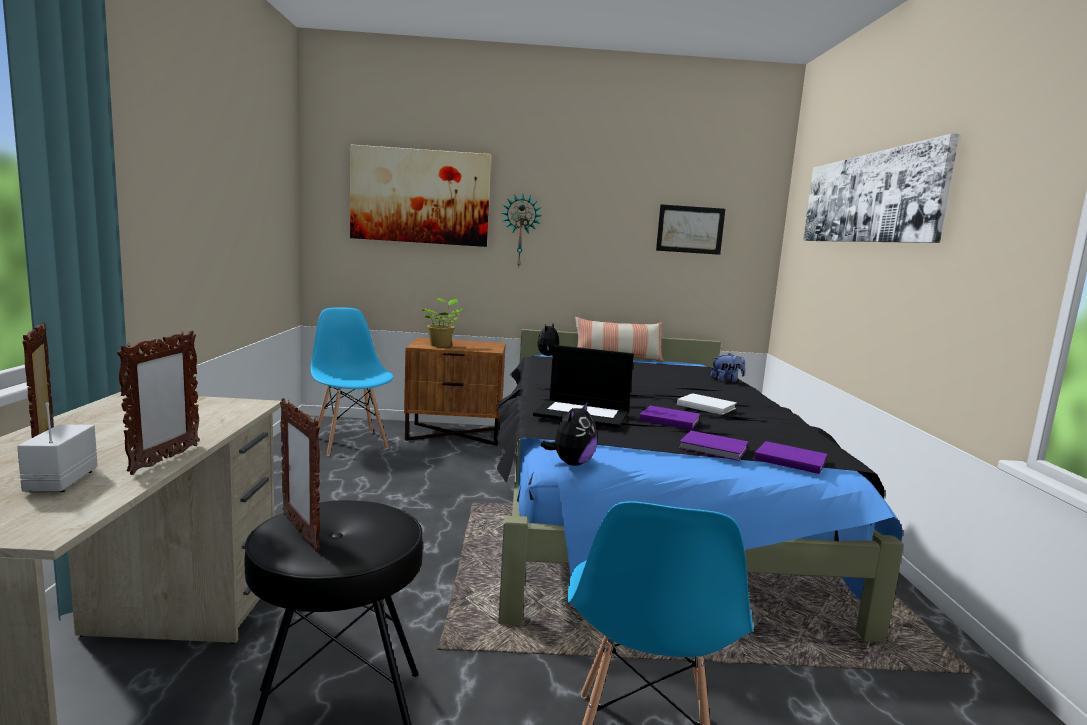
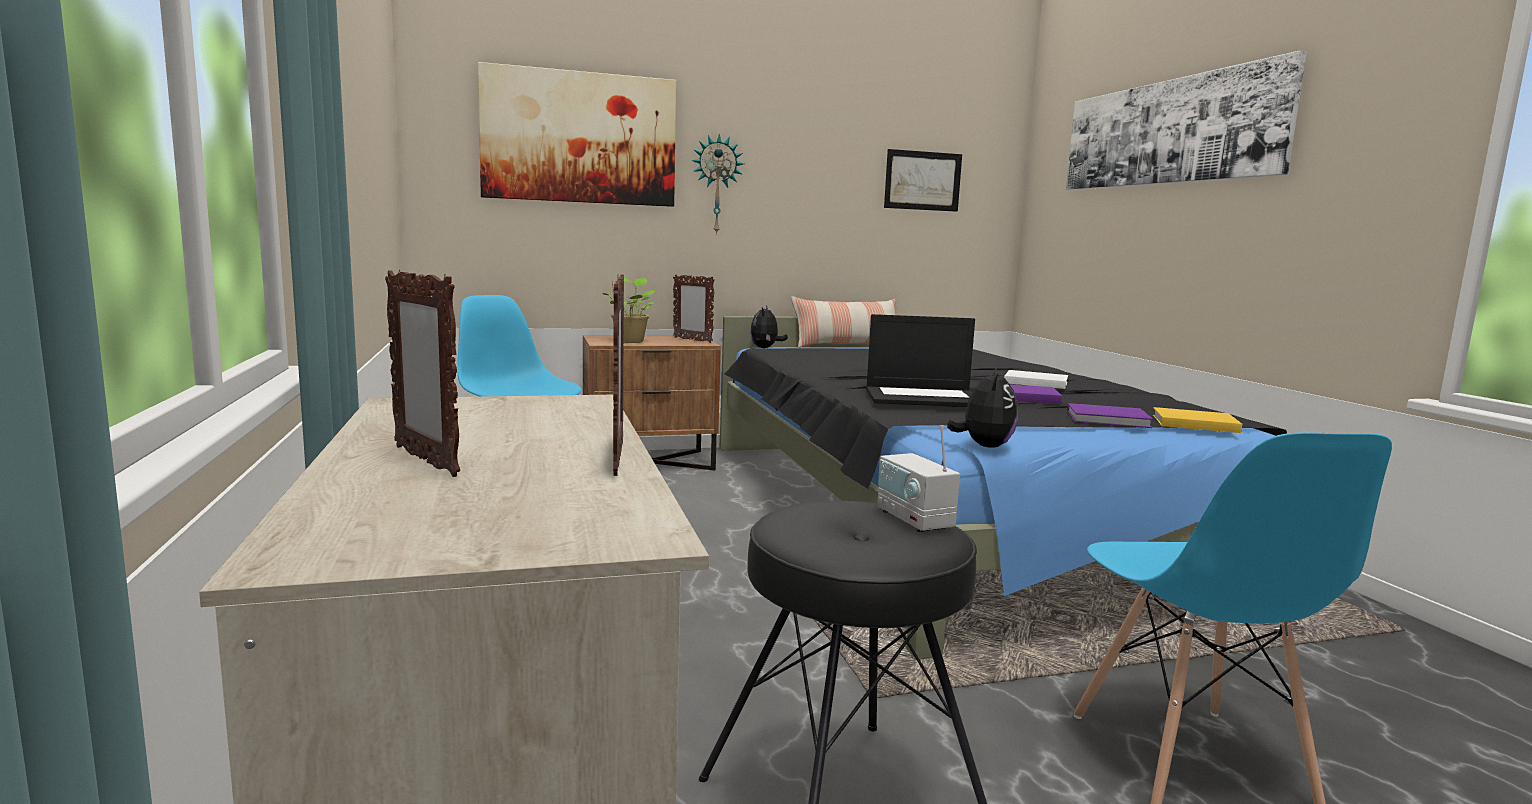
camera: 15 degrees left, 0 degrees up
radio [17,403,98,492] -> radio moved to [877,425,960,532]
picture frame [280,398,320,552] -> picture frame moved to [673,274,715,343]
plush toy [711,353,745,382] -> none
purple book [754,441,827,474] -> yellow book [1152,407,1242,433]

